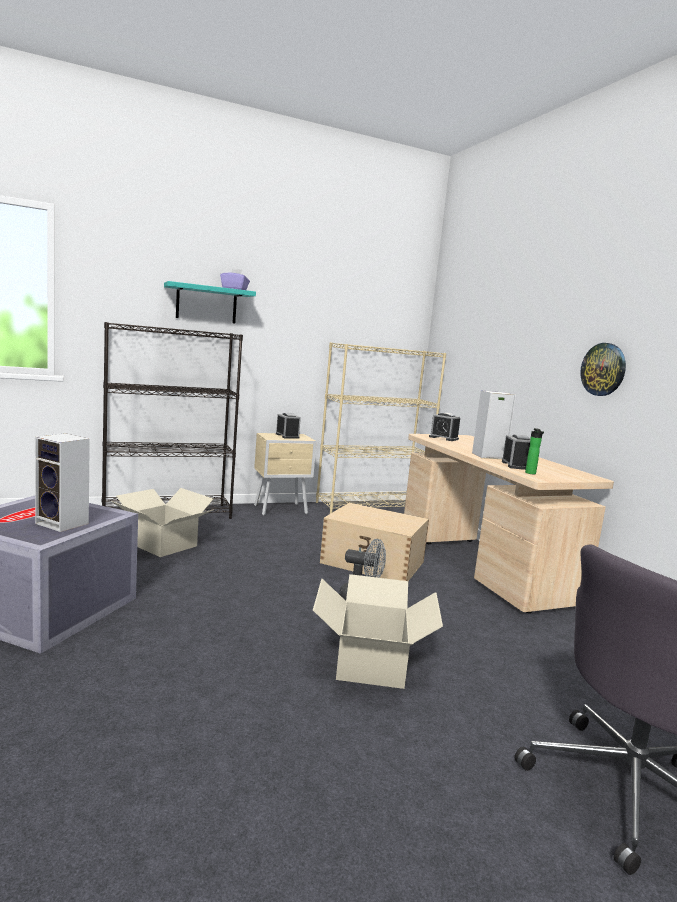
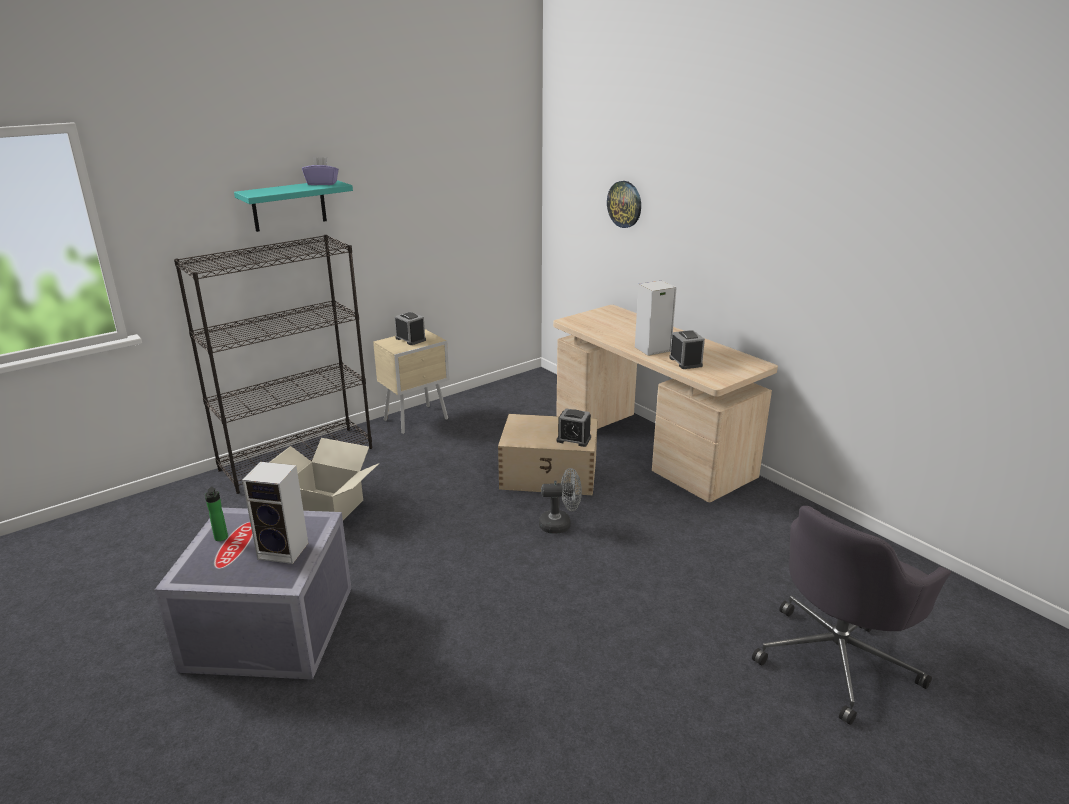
camera: 15 degrees left, 15 degrees up
cardboard box [313,574,443,689] -> none
beige bookcase [316,342,446,514] -> none
alarm clock [429,413,460,441] -> alarm clock moved to [556,409,591,447]
bottle [525,428,544,474] -> bottle moved to [205,487,228,541]
wall clock [580,343,626,396] -> wall clock moved to [607,181,641,228]

